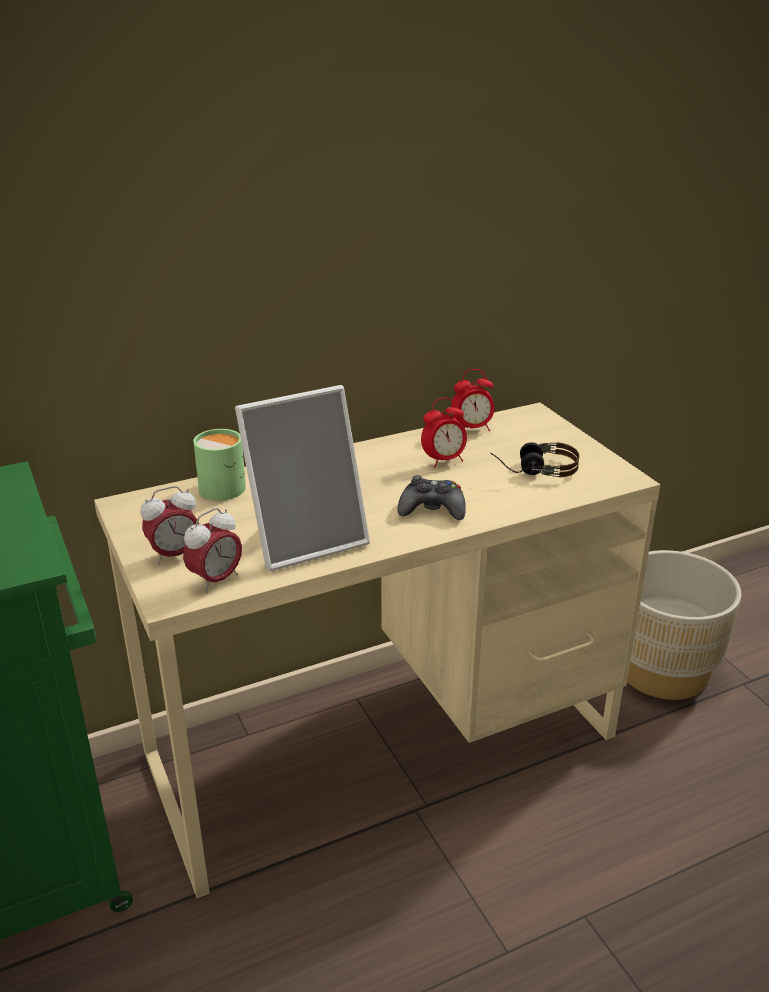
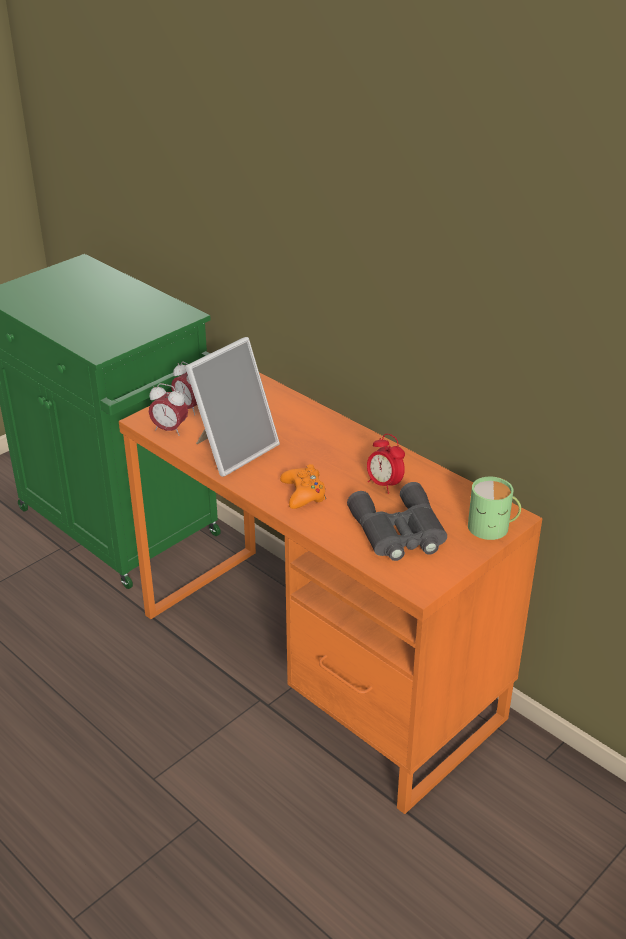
camera: 70 degrees right, 5 degrees up
beige desk [94,403,660,898] -> orange desk [119,372,542,814]
green mug [193,429,246,500] -> green mug moved to [468,477,521,540]
picture frame [235,385,370,571] -> picture frame turned 90 degrees counterclockwise [185,337,280,477]
black game controller [397,475,466,520] -> orange game controller [280,464,326,509]
alarm clock [451,369,494,431] -> none
headphones [490,442,580,477] -> grey binoculars [347,482,447,561]
beige planter [627,550,742,700] -> none

